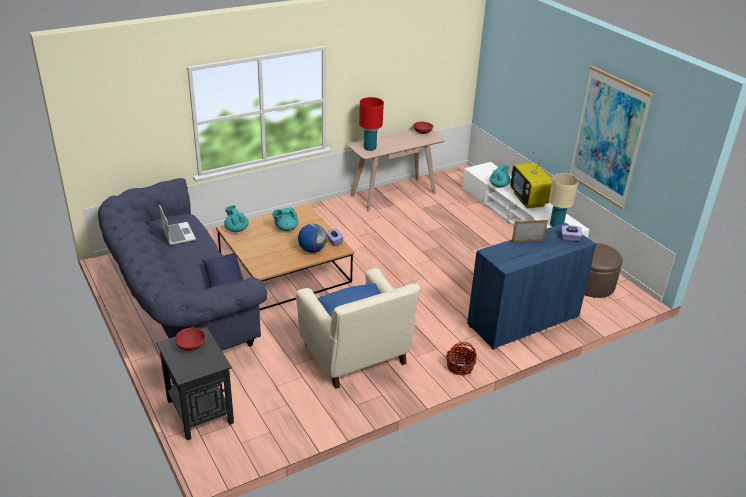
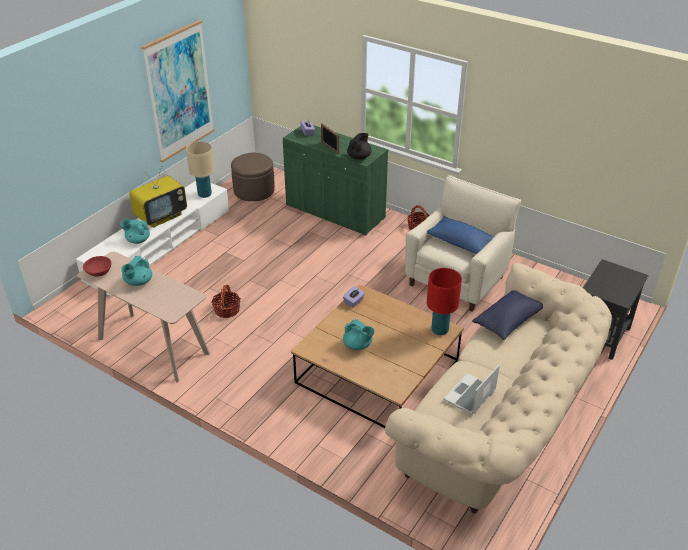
camera: 115 degrees left, 5 degrees up
blue sofa [98,178,267,350] -> beige sofa [385,263,612,513]
red bowl [175,328,206,351] -> none
turquoise teapot [224,206,249,232] -> turquoise teapot moved to [121,256,152,286]
globe [298,224,327,253] -> none
red table lamp [359,97,384,151] -> red table lamp moved to [427,268,462,335]
blue cabinet [467,223,596,350] -> green cabinet [283,125,388,236]
none -> basket [212,285,241,318]
none -> black teapot [347,133,372,160]

